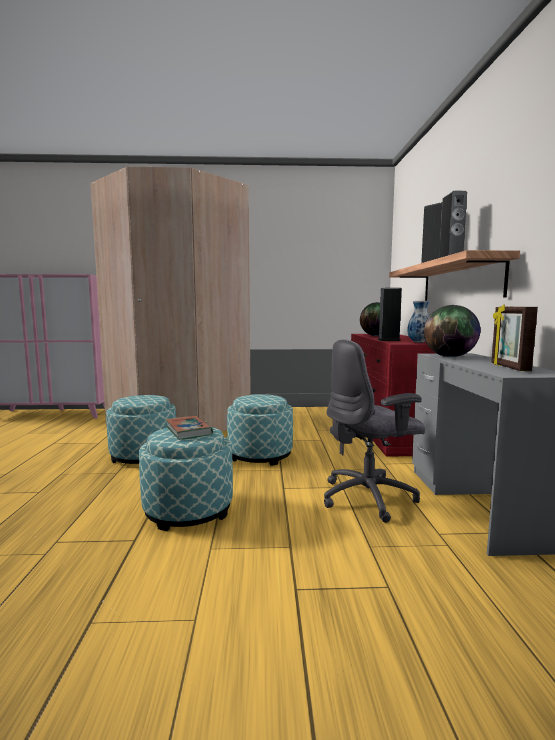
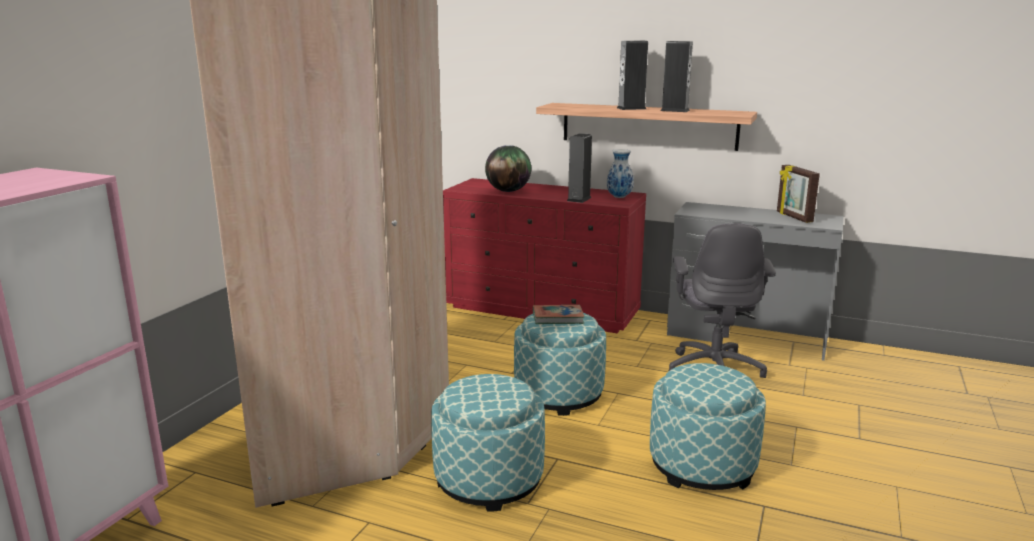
camera: 65 degrees left, 10 degrees up
book [165,416,213,440] -> book moved to [533,305,584,324]
globe [424,305,480,357] -> none
picture frame [491,305,538,371] -> picture frame turned 45 degrees clockwise [777,165,820,223]

